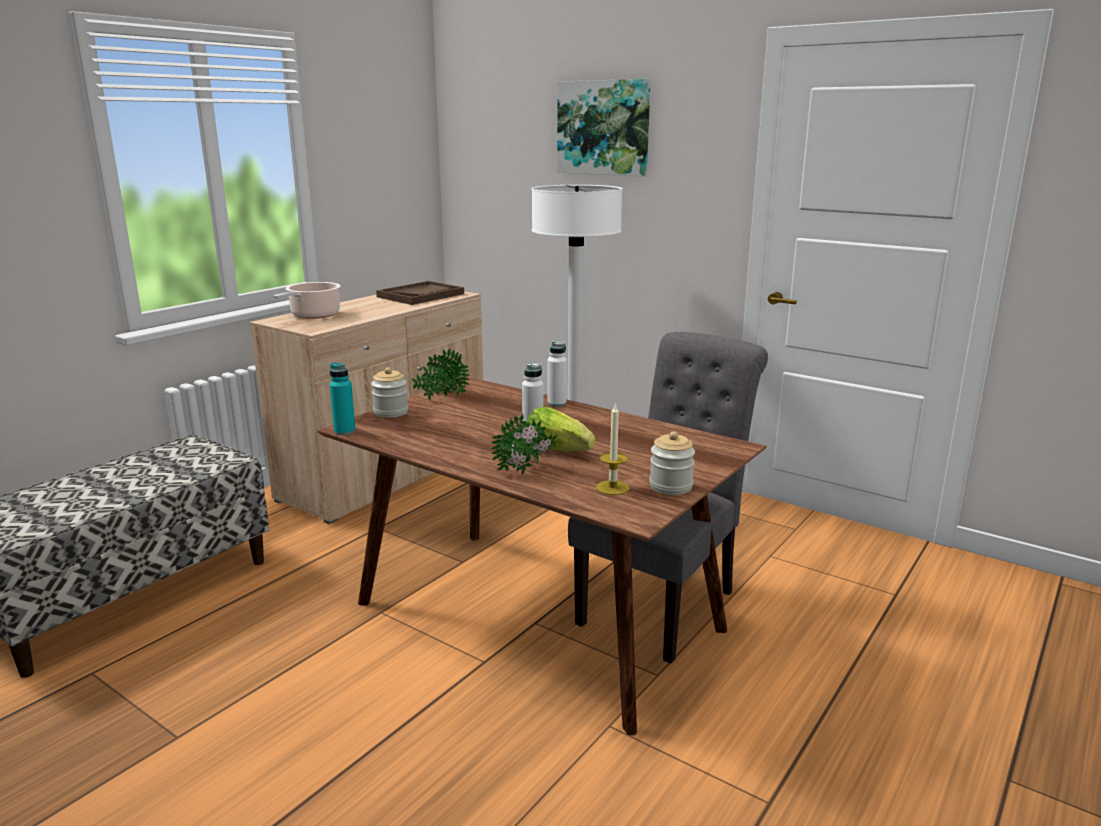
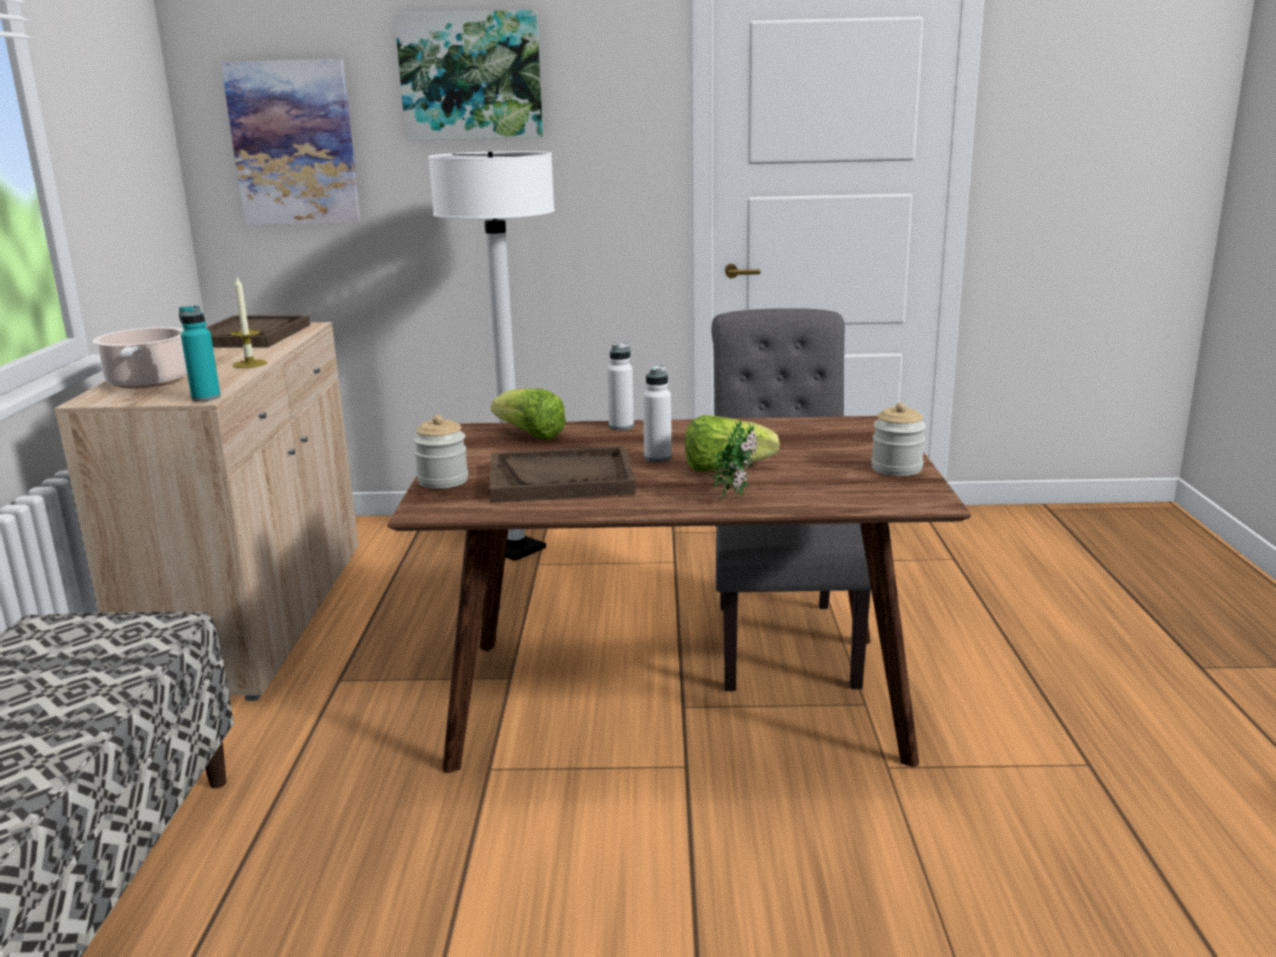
camera: 35 degrees left, 0 degrees up
turquoise bottle [329,363,356,435] -> turquoise bottle moved to [179,305,221,401]
potted plant [412,349,469,400] -> none
candle [596,405,630,495] -> candle moved to [231,277,267,368]
none -> picture [221,59,361,225]
none -> brown tray [489,446,636,503]
none -> lettuce [491,388,566,440]

